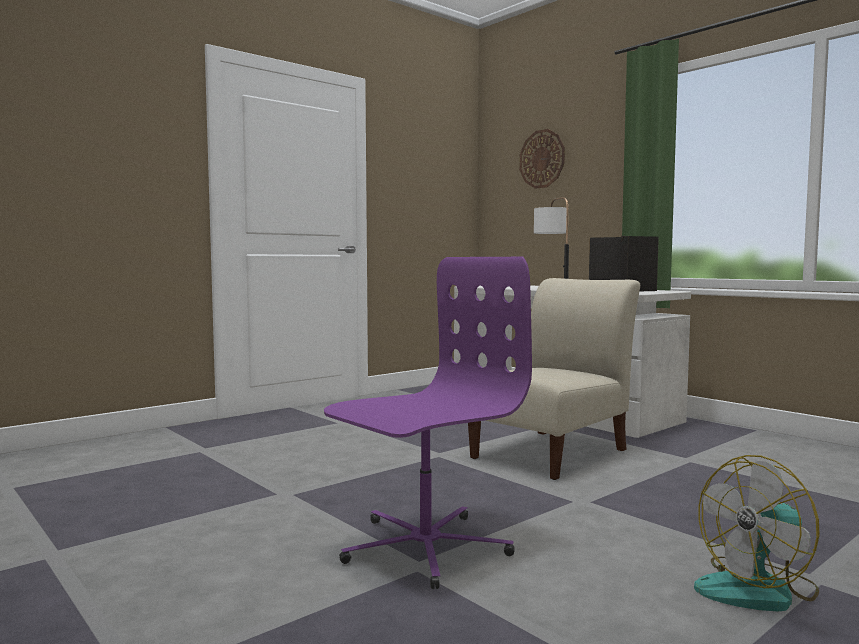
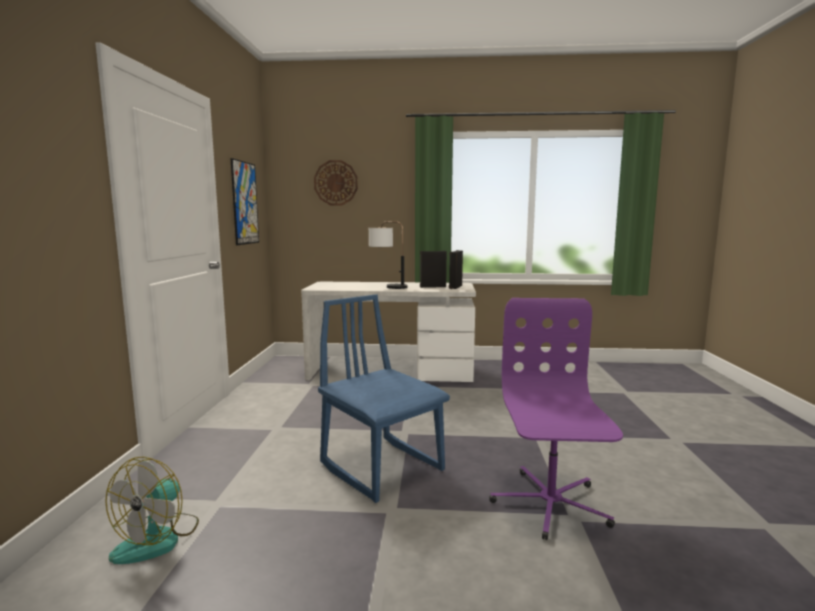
camera: 45 degrees left, 5 degrees up
beige chair [468,278,640,480] -> none
fan [694,455,820,611] -> fan moved to [105,457,199,564]
none -> picture [230,158,259,245]
none -> blue chair [318,294,450,503]

